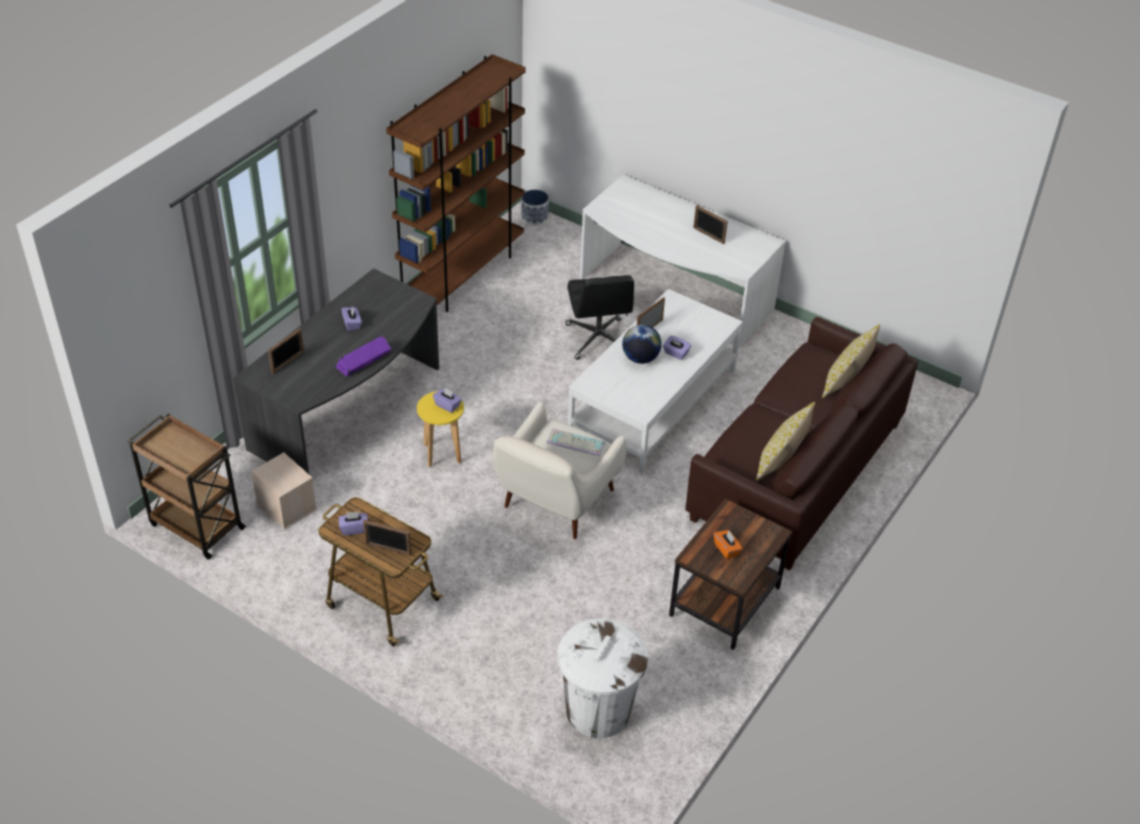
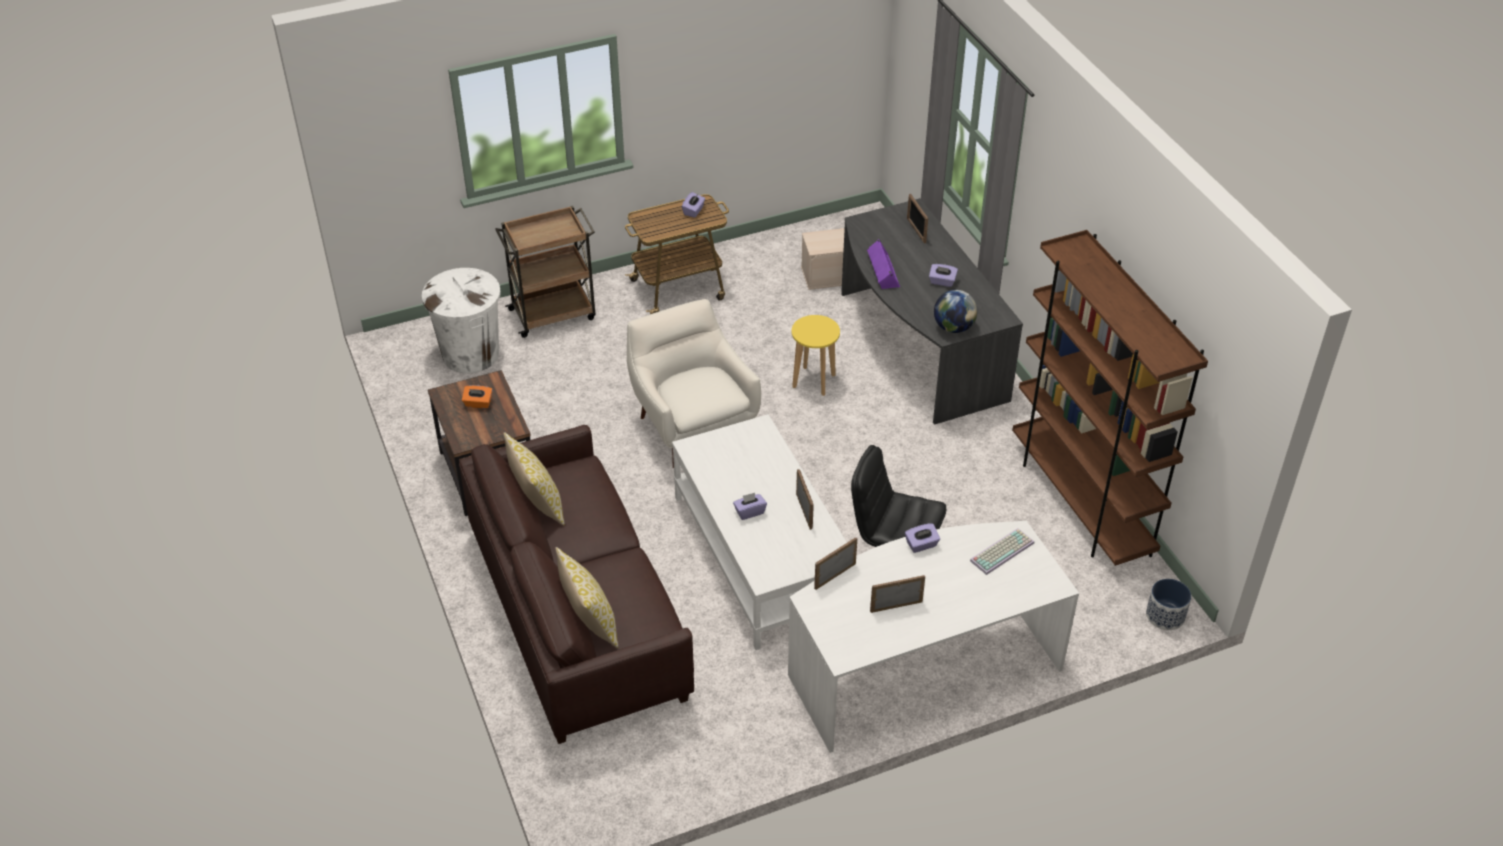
camera: 125 degrees right, 0 degrees up
brown cart [127,414,246,560] -> brown cart moved to [495,206,596,338]
picture frame [363,520,411,556] -> picture frame moved to [814,538,857,590]
purple tissue box [433,388,462,413] -> purple tissue box moved to [905,524,940,553]
keyboard [546,429,605,457] -> keyboard moved to [970,528,1034,575]
globe [622,324,662,364] -> globe moved to [934,290,977,333]

